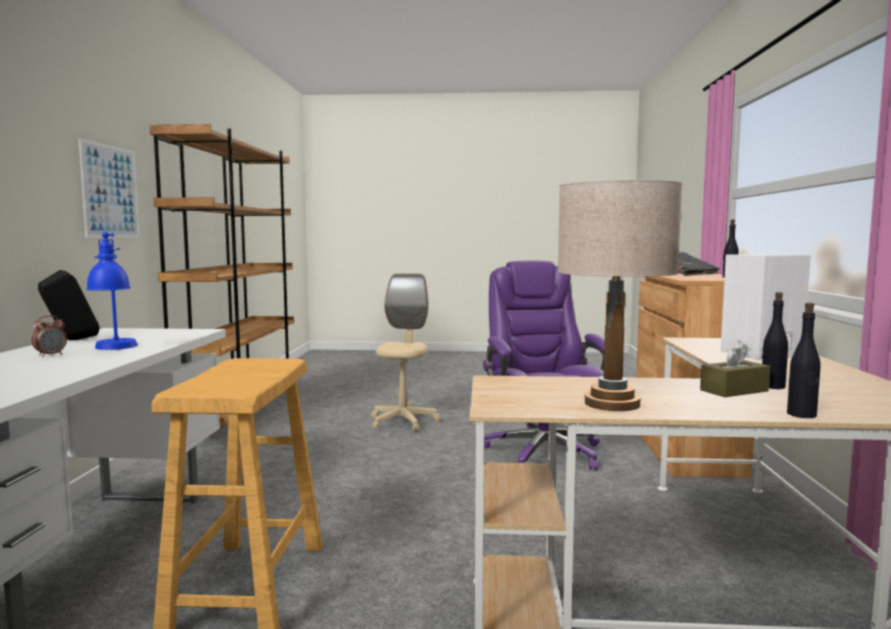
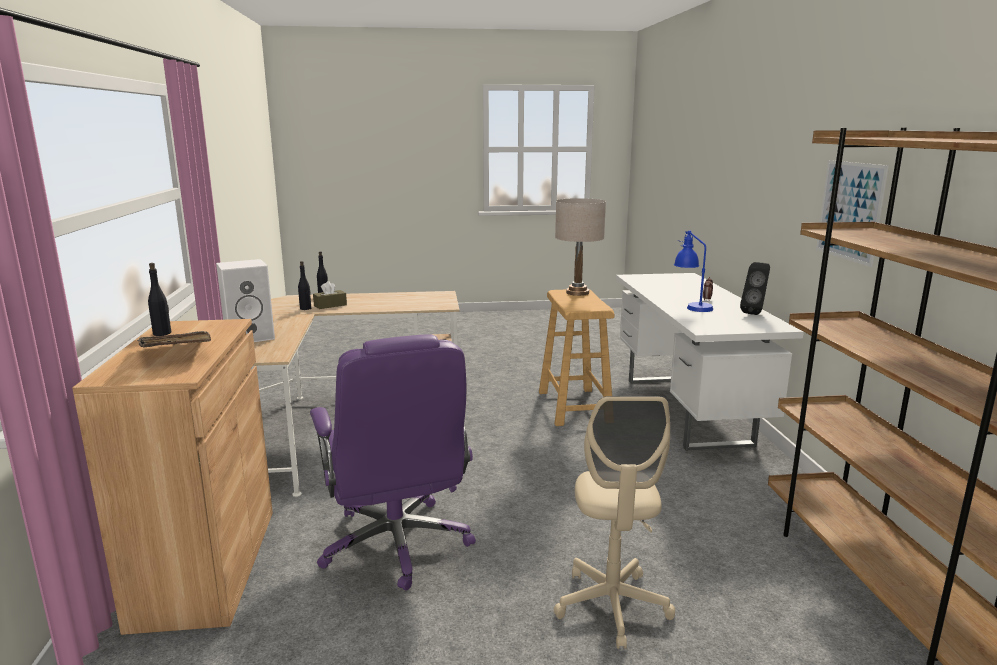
camera: 170 degrees right, 10 degrees up
beige table lamp [558,180,682,411] -> beige table lamp moved to [555,198,606,296]

